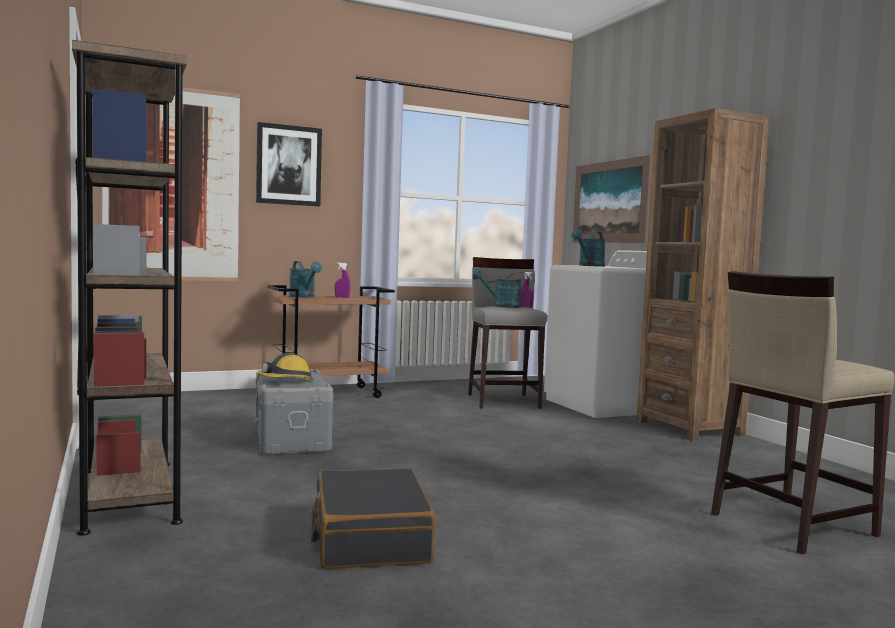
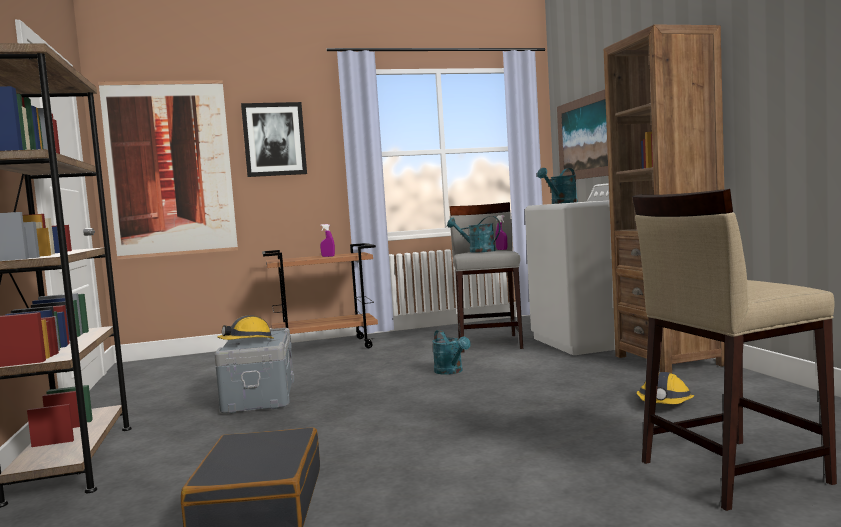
camera: 10 degrees right, 0 degrees up
turquoise watering can [289,261,322,298] -> turquoise watering can moved to [432,330,471,375]
none -> hard hat [636,372,694,404]

